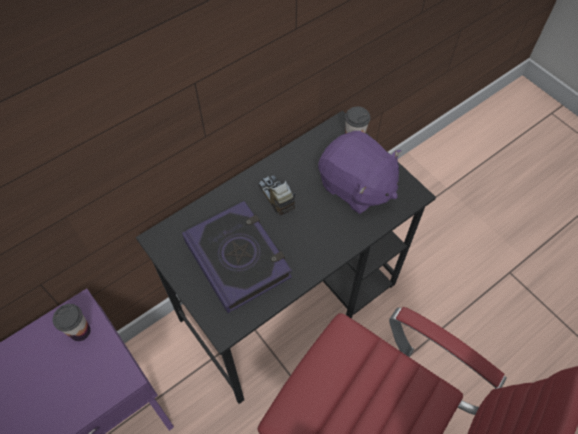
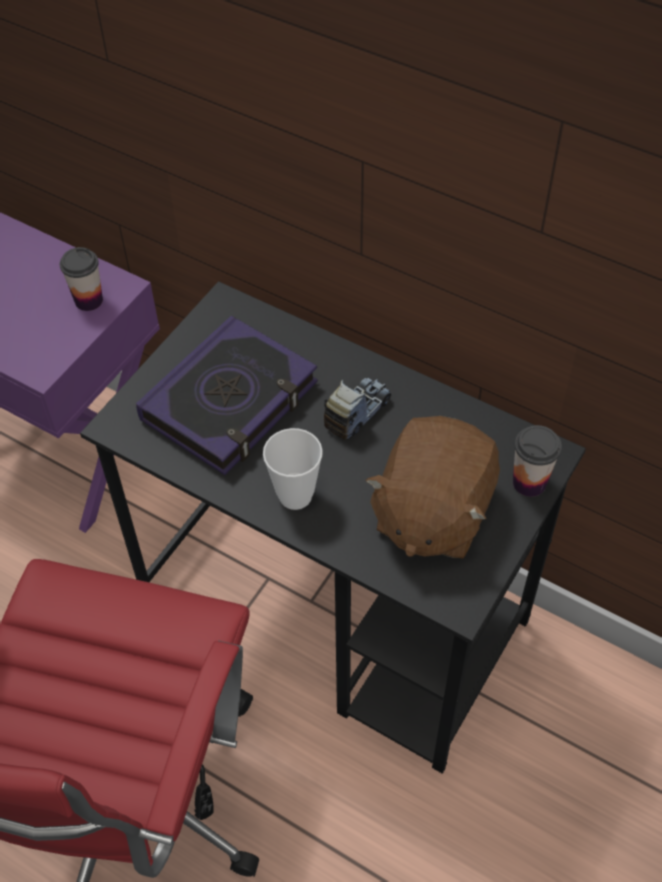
camera: 70 degrees right, 5 degrees down
purple plush toy [318,131,402,214] -> brown plush toy [366,416,500,559]
none -> cup [263,428,323,510]

